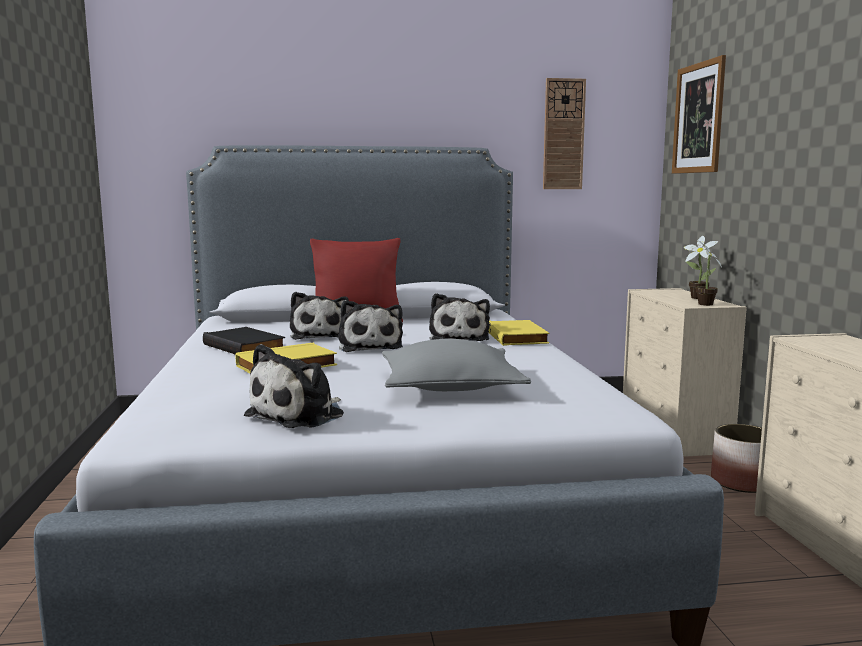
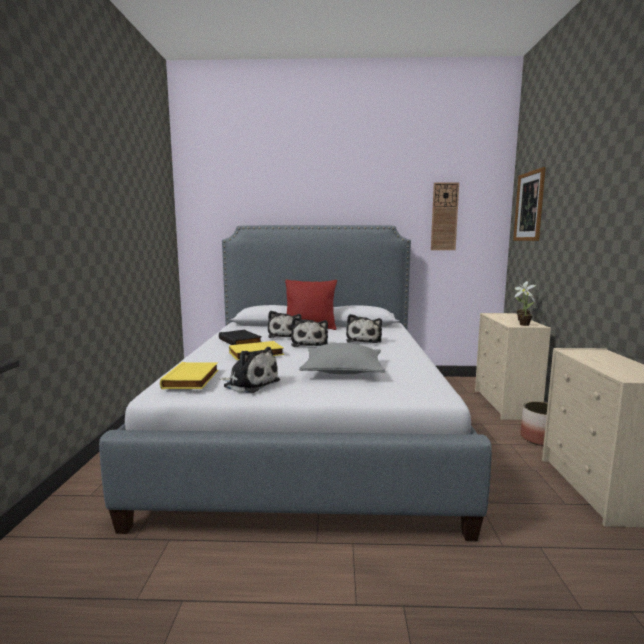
camera: 10 degrees right, 0 degrees up
plush toy [244,344,344,428] -> plush toy turned 105 degrees counterclockwise [220,347,280,393]
yellow book [488,320,549,346] -> yellow book moved to [160,362,218,389]

